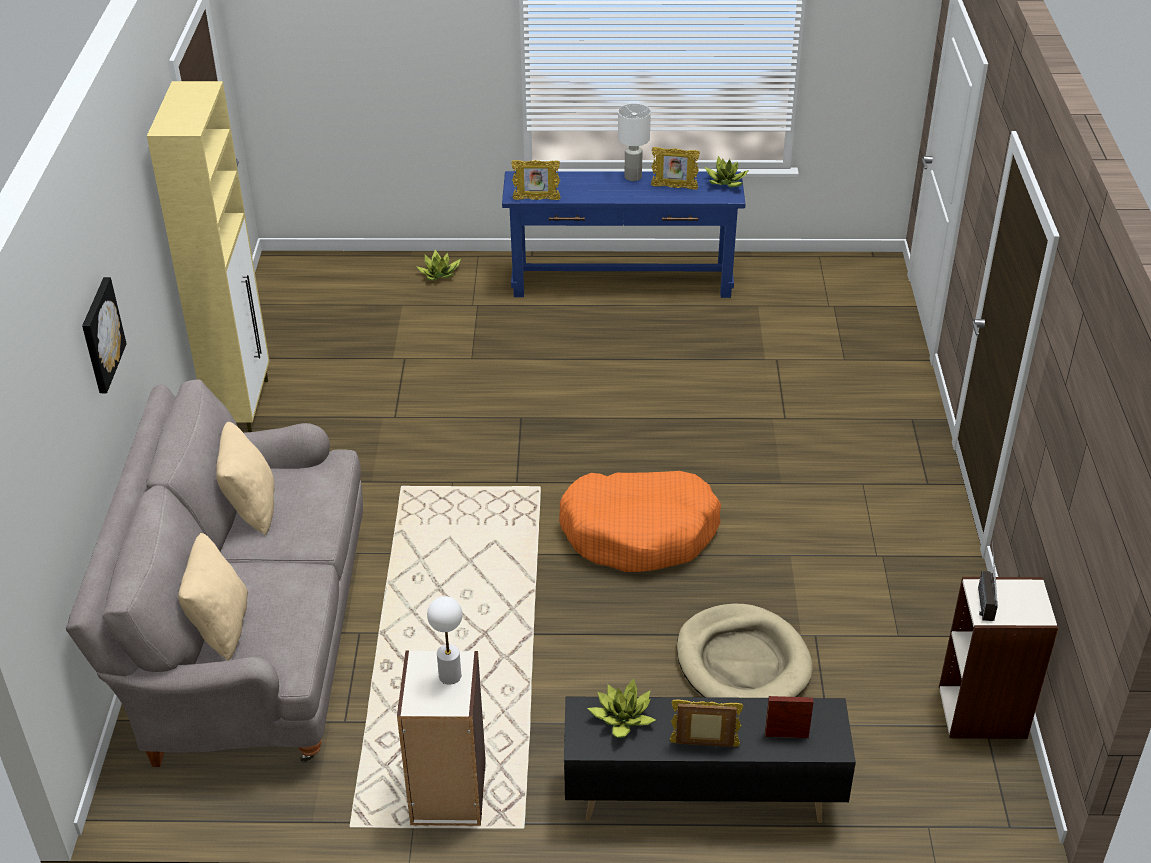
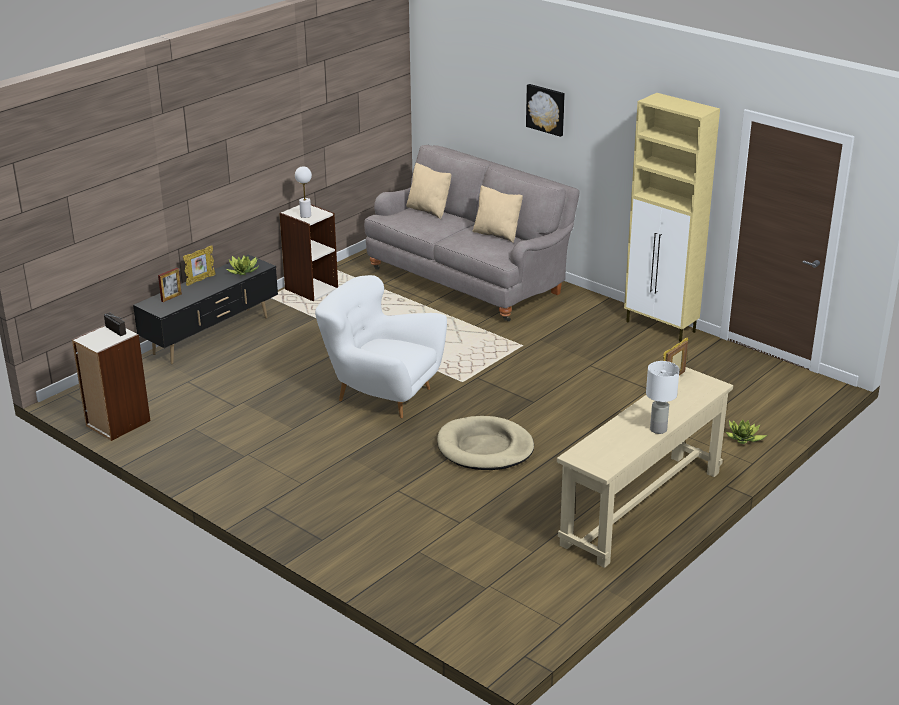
camera: 130 degrees right, 10 degrees down
blue console table [502,171,746,298] -> beige console table [557,367,733,568]
orange dog bed [559,471,721,572] -> white armchair [315,275,447,418]
picture frame [651,147,700,190] -> none
beige dog bed [677,604,813,698] -> beige dog bed moved to [437,416,534,470]
potted plant [705,156,749,187] -> none

